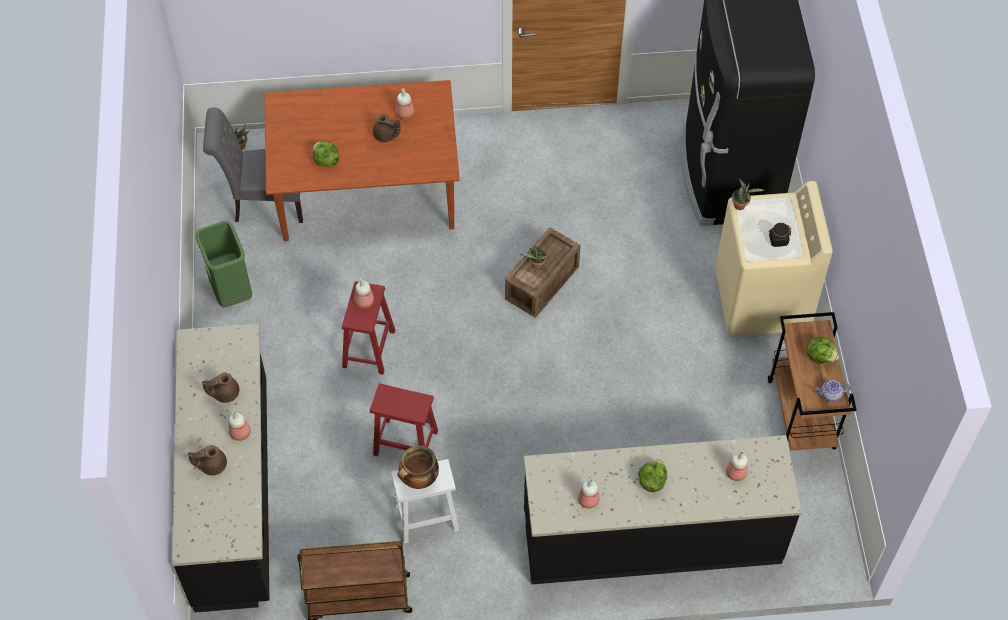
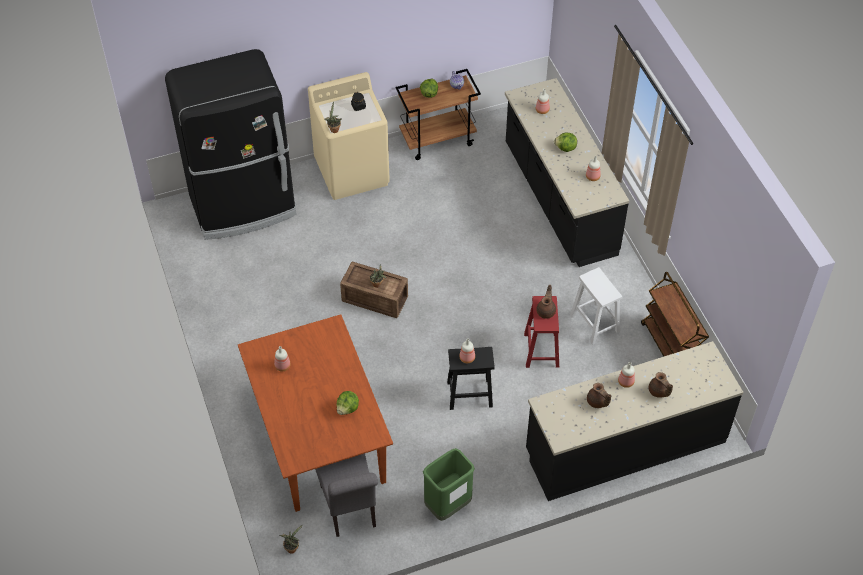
camera: 105 degrees left, 5 degrees down
red stool [342,281,395,375] -> black stool [447,347,495,410]
brown teapot [373,113,401,142] -> brown teapot moved to [536,285,556,319]
cooking pot [398,446,439,489] -> none

